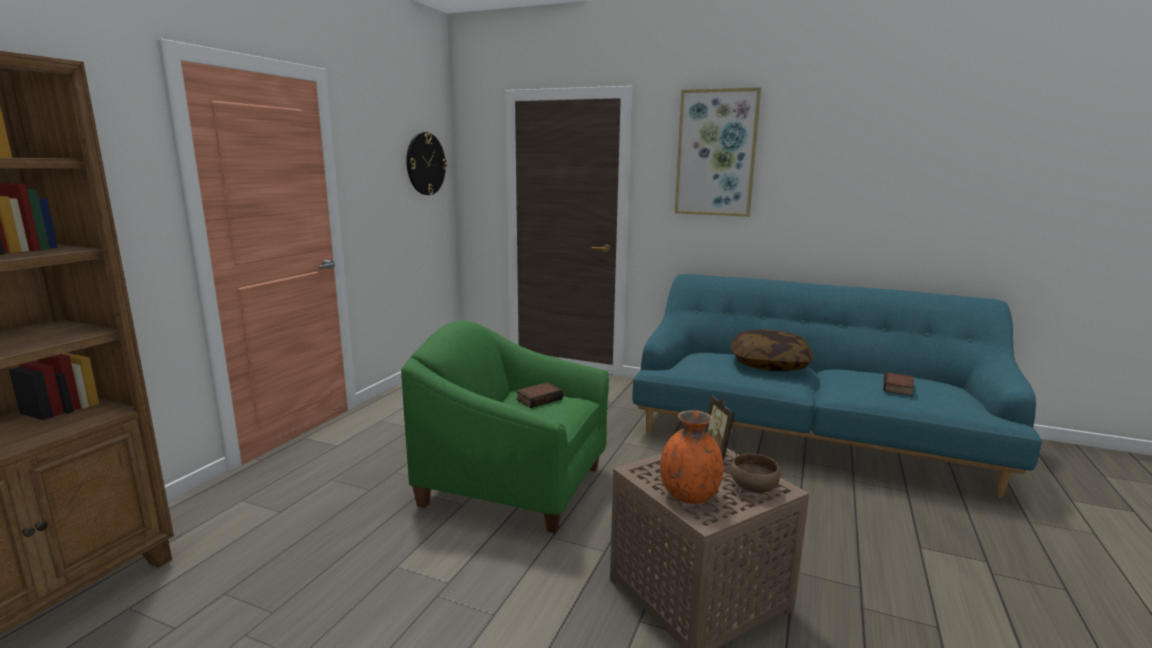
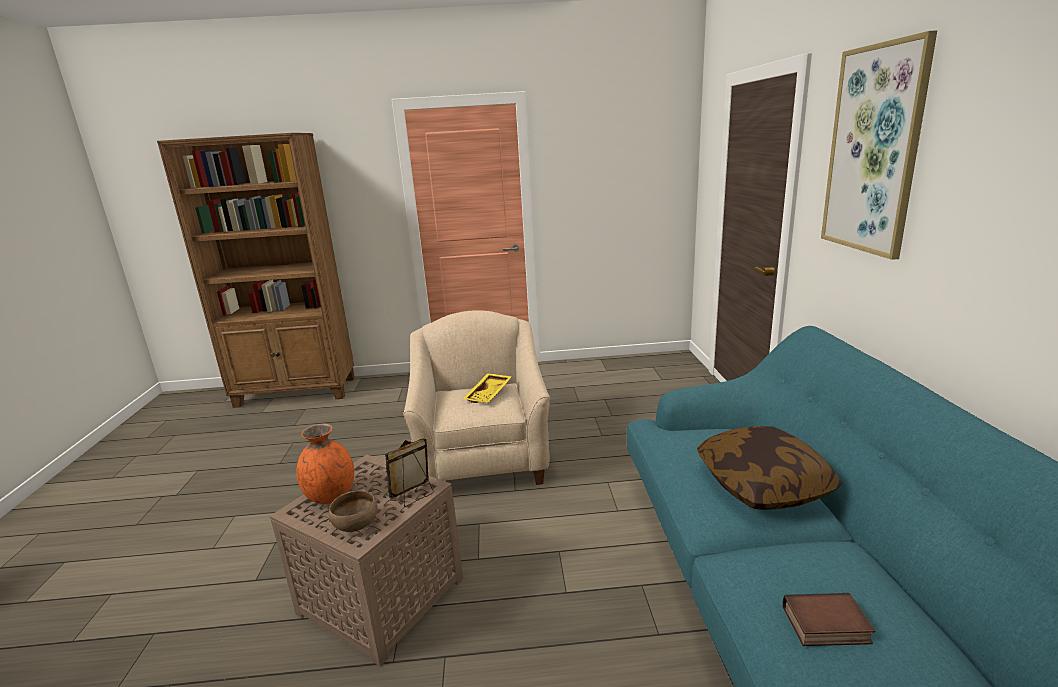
camera: 65 degrees right, 5 degrees up
green armchair [401,320,609,533] -> beige armchair [403,310,550,485]
wall clock [407,132,447,195] -> none
book [516,382,563,408] -> yellow tray [463,373,512,403]

